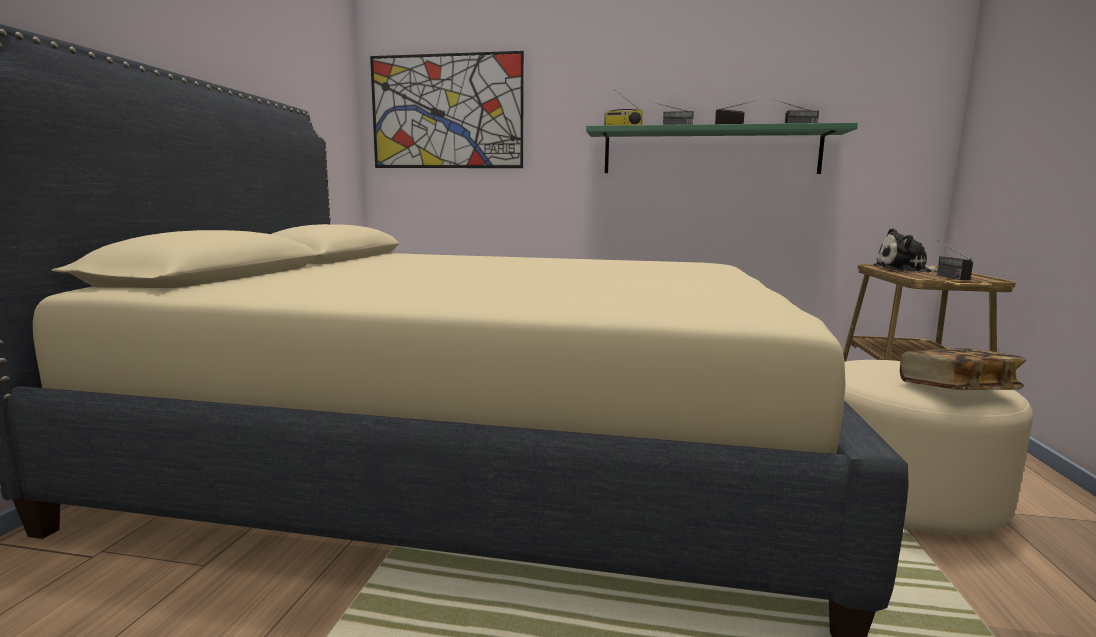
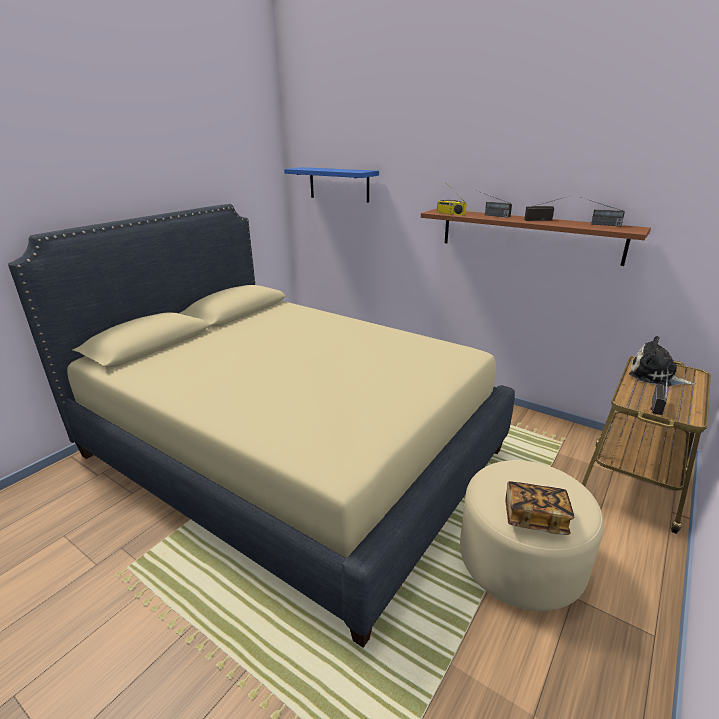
camera: 25 degrees right, 15 degrees up
picture [370,51,524,168] -> blue shelf [284,167,379,203]
green shelf [586,123,858,174] -> brown shelf [421,209,651,266]

